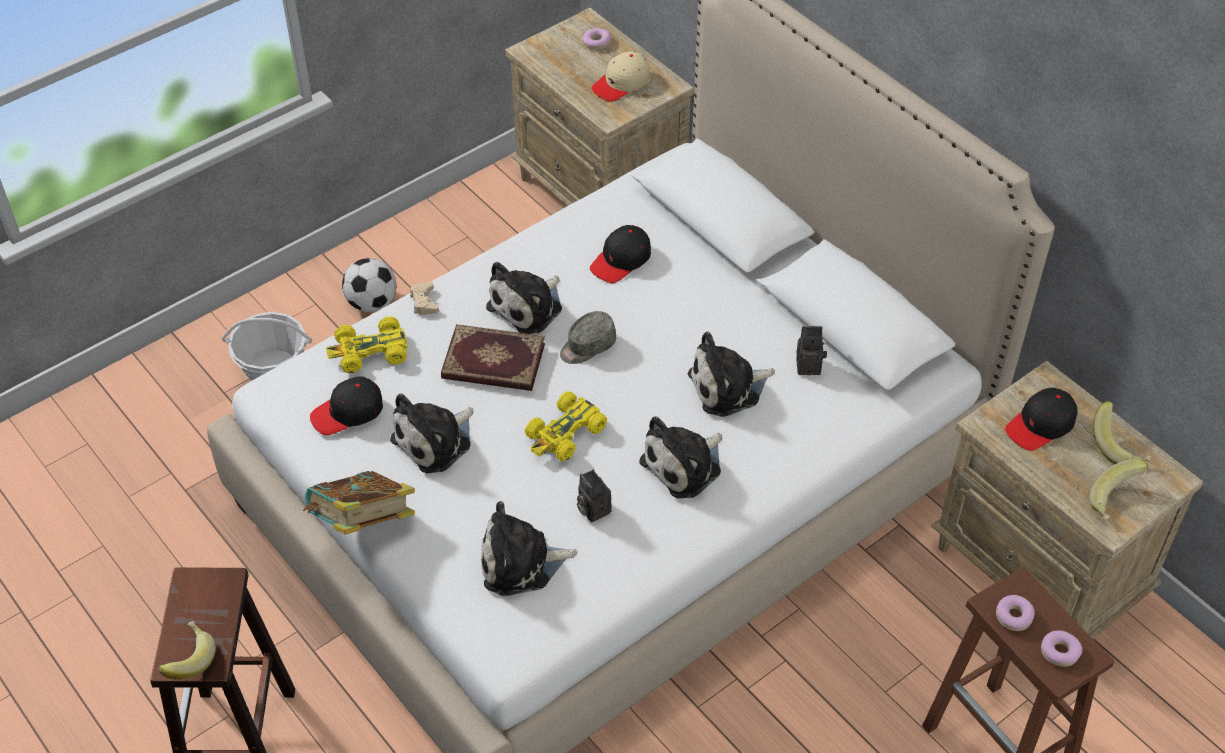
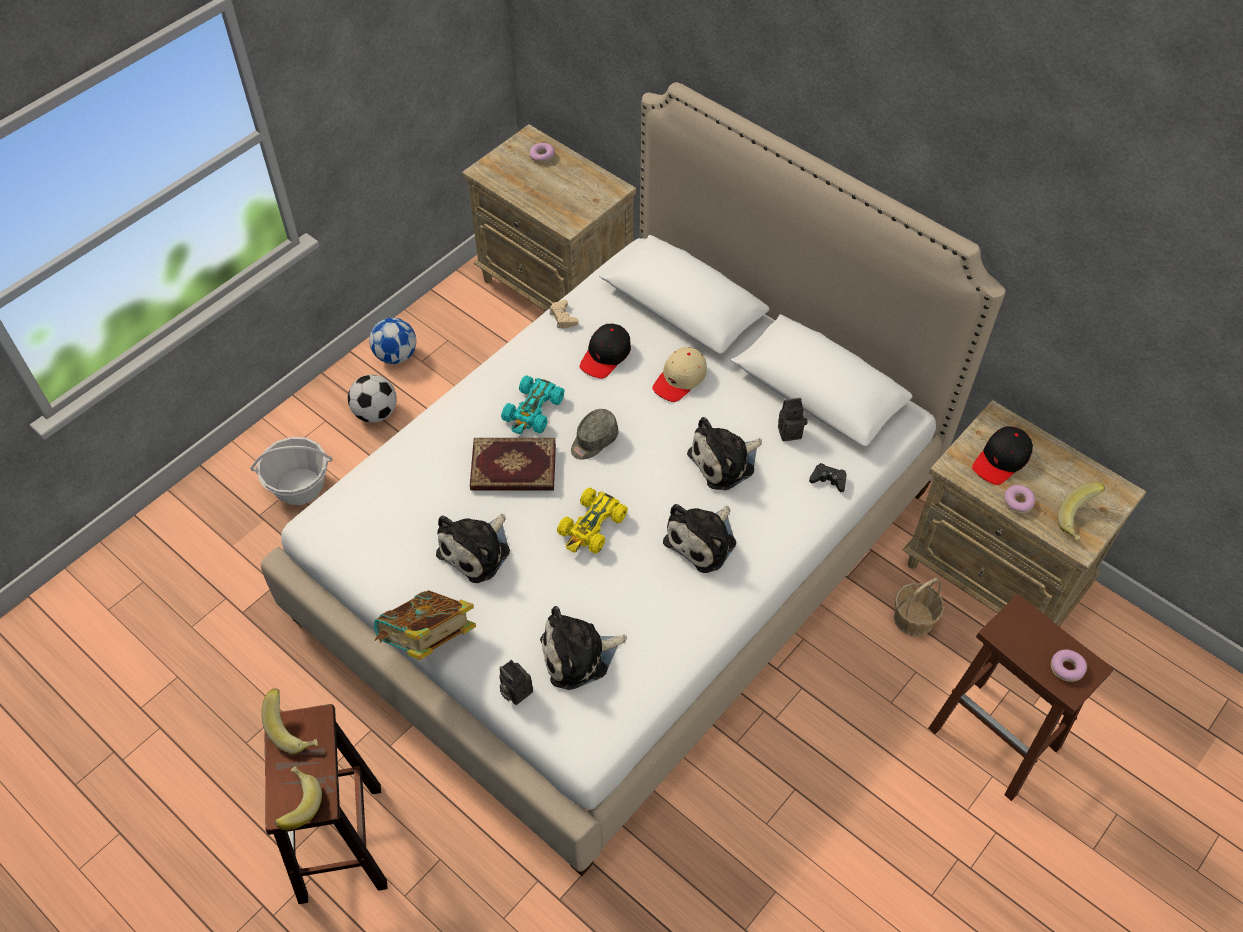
camera: 10 degrees left, 5 degrees up
black cap [310,377,383,435] -> none
yellow toy car [326,317,408,373] -> none
beige game controller [410,282,439,315] -> beige game controller moved to [550,300,578,329]
plush toy [486,262,562,334] -> turquoise toy car [501,375,564,434]
camera [577,470,612,522] -> camera moved to [500,660,533,705]
beige cap [591,51,650,102] -> beige cap moved to [652,347,707,402]
donut [996,595,1034,631] -> donut moved to [1004,485,1035,514]
banana [1093,401,1150,464] -> banana moved to [261,688,318,754]
none -> football [369,317,416,364]
none -> black game controller [809,463,847,492]
none -> basket [894,577,945,637]

